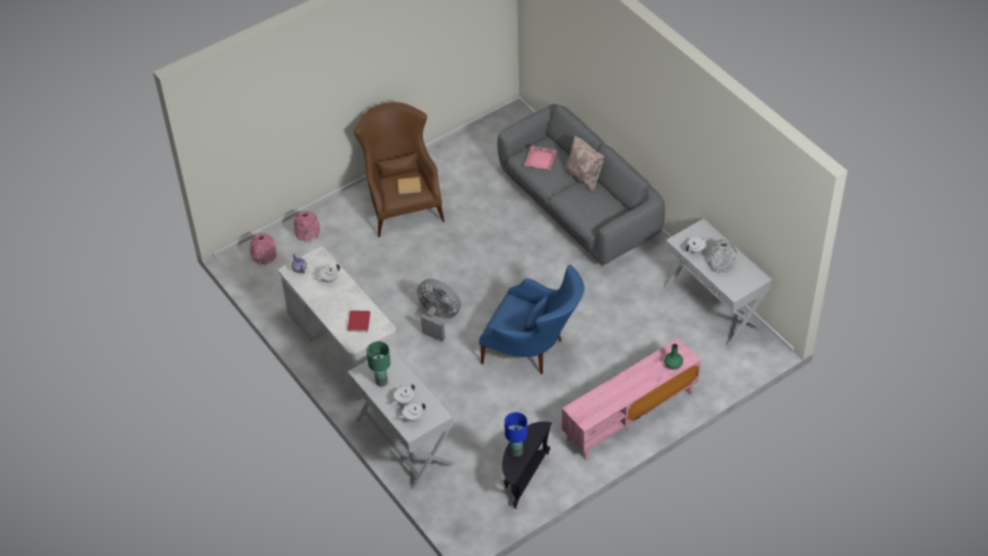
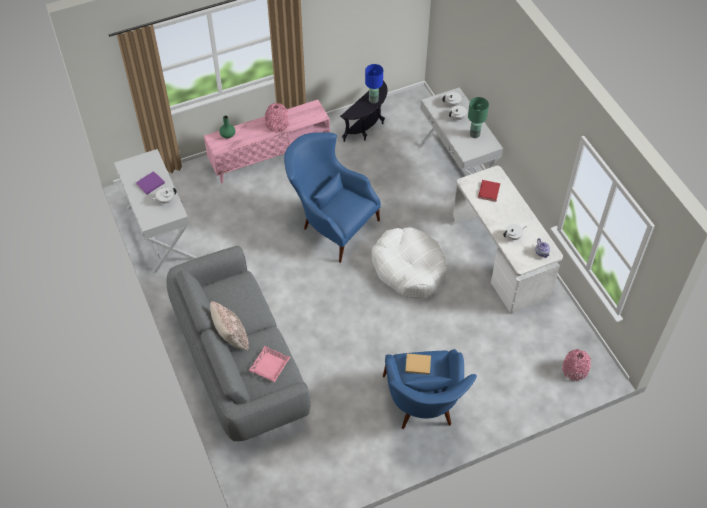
camera: 170 degrees left, 5 degrees up
pink vase [294,211,320,242] -> pink vase moved to [265,103,289,133]
brown armchair [354,102,445,237] -> blue armchair [383,349,477,429]
grey fan [417,279,461,342] -> white dog bed [371,227,447,299]
grey vase [708,239,737,273] -> purple book [136,171,165,194]

